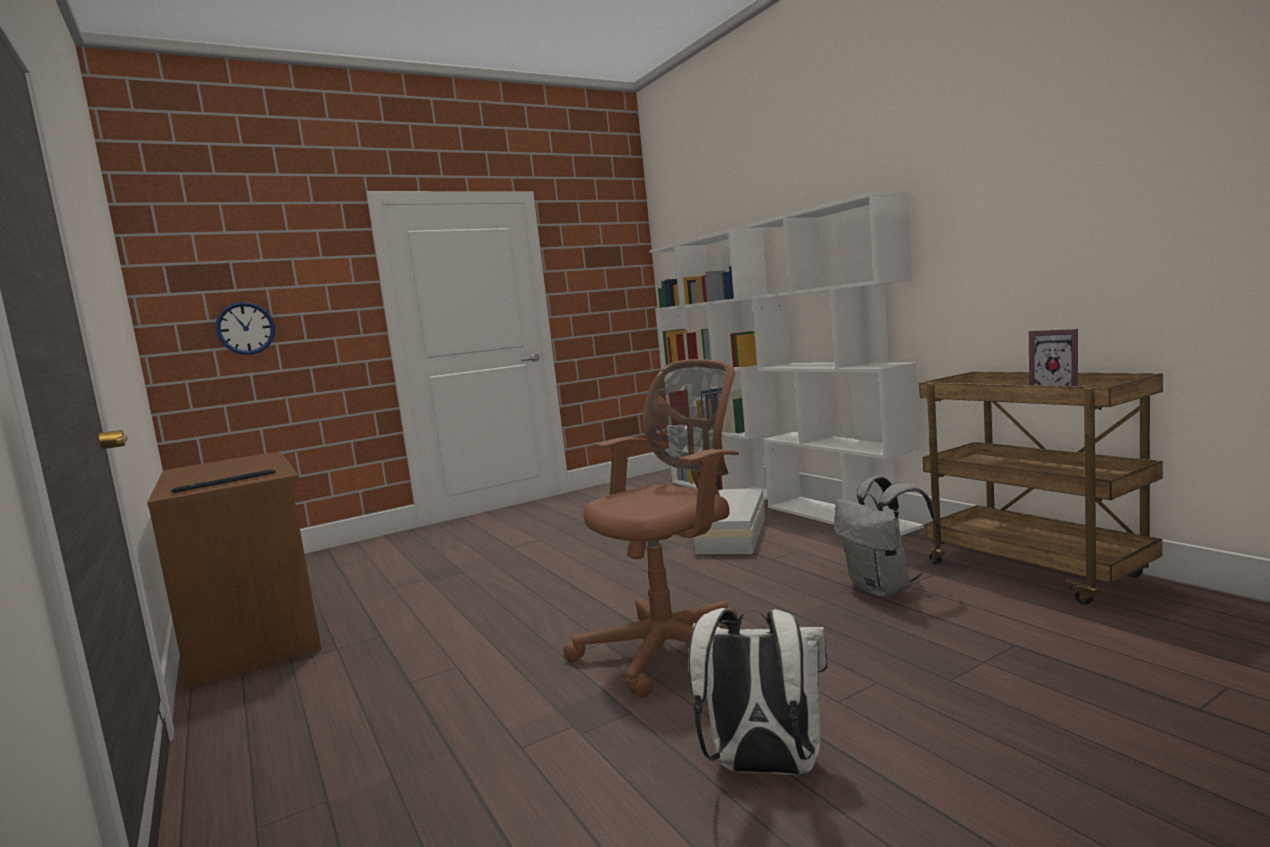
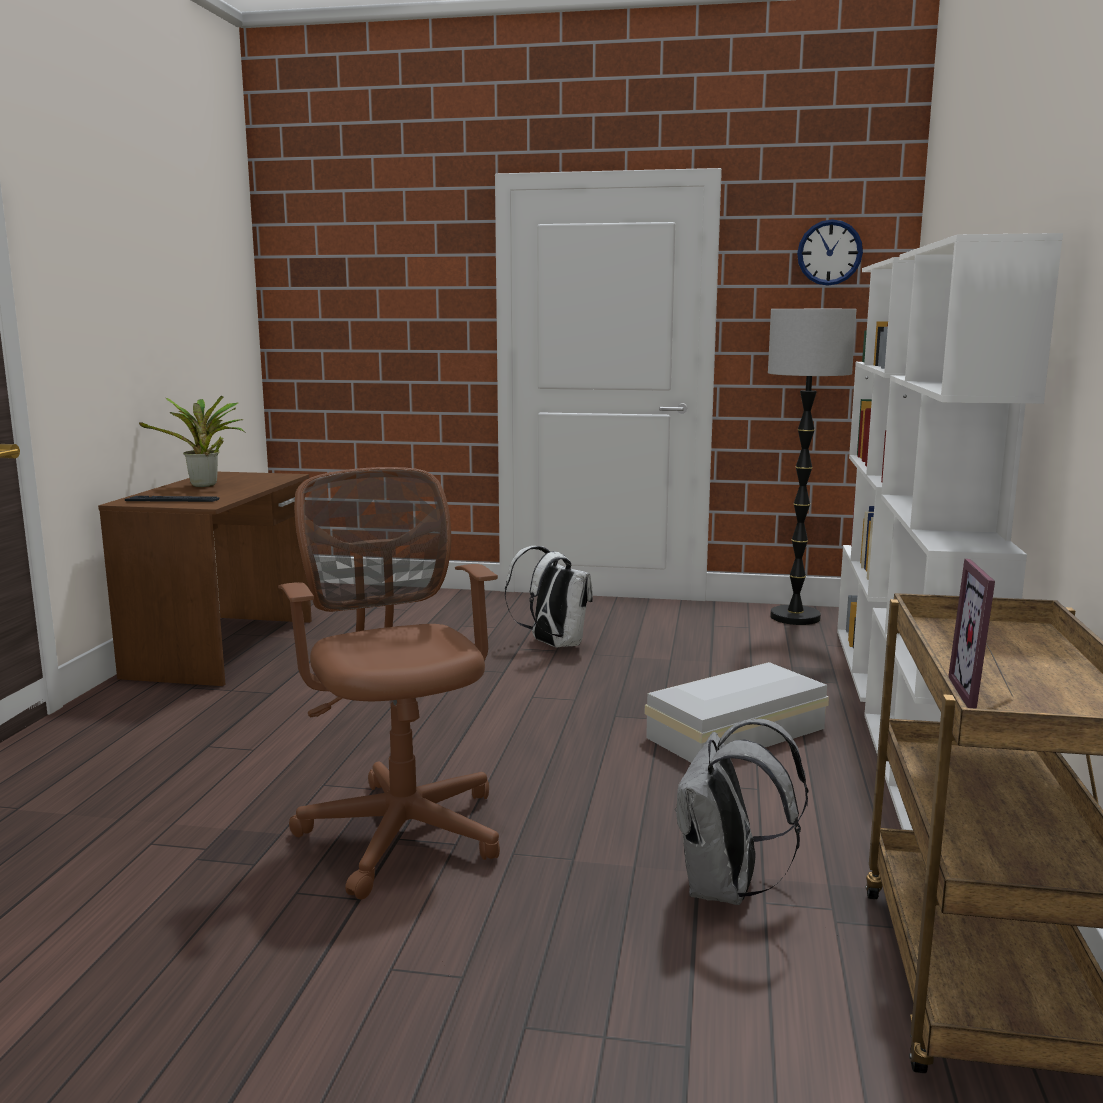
camera: 40 degrees right, 5 degrees up
wall clock [216,302,275,355] -> wall clock moved to [797,219,863,286]
brown office chair [563,359,739,697] -> brown office chair turned 120 degrees counterclockwise [278,467,500,900]
white backpack [689,608,828,775] -> white backpack moved to [505,546,593,647]
none -> potted plant [139,396,246,487]
none -> floor lamp [768,309,857,625]

